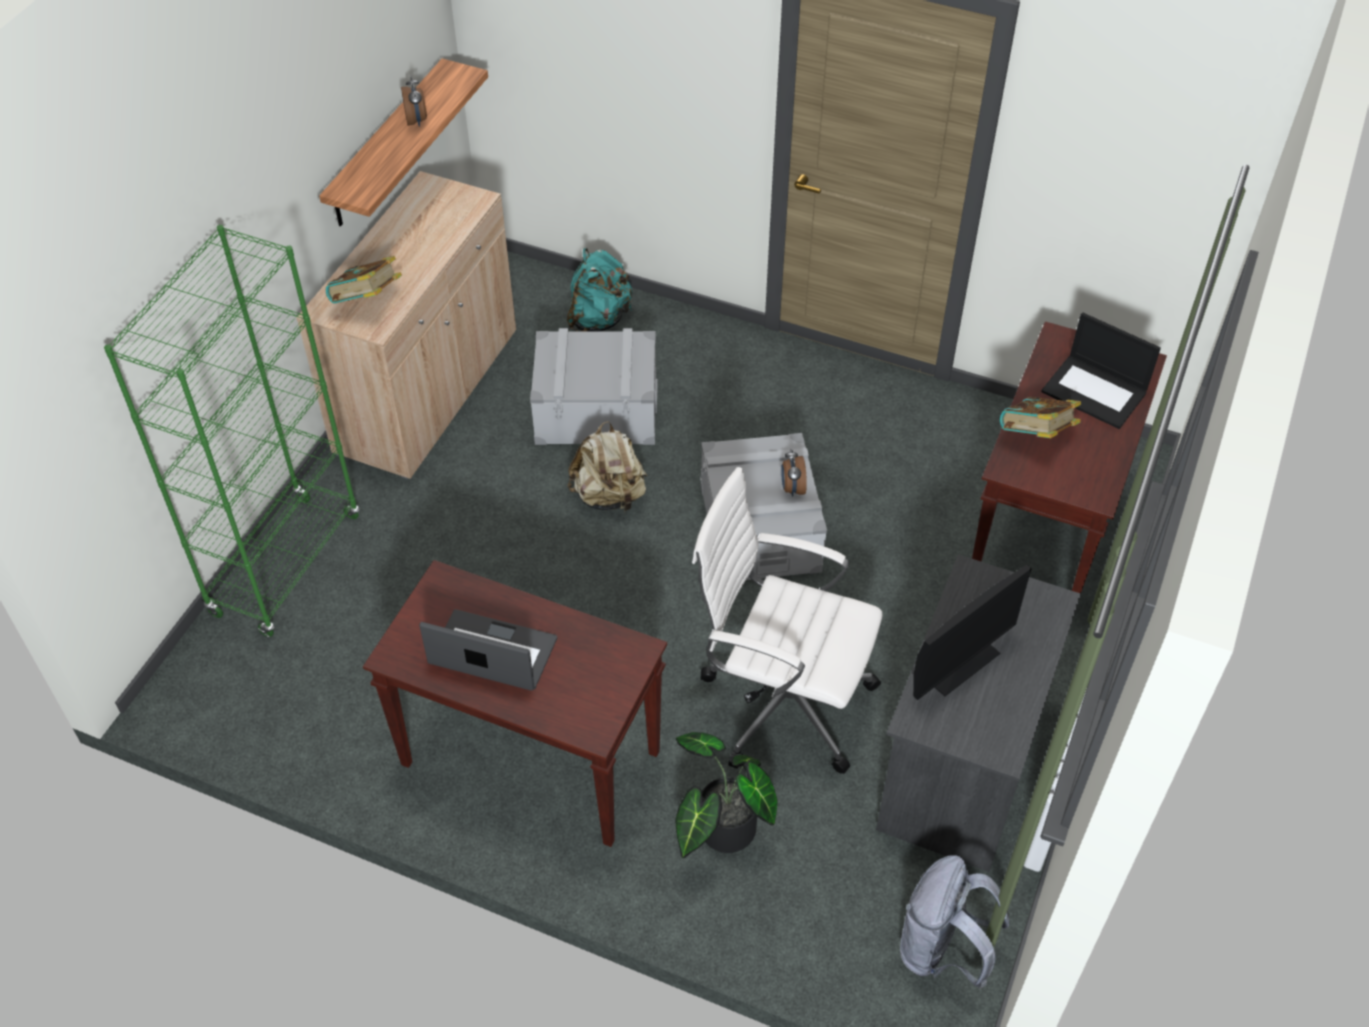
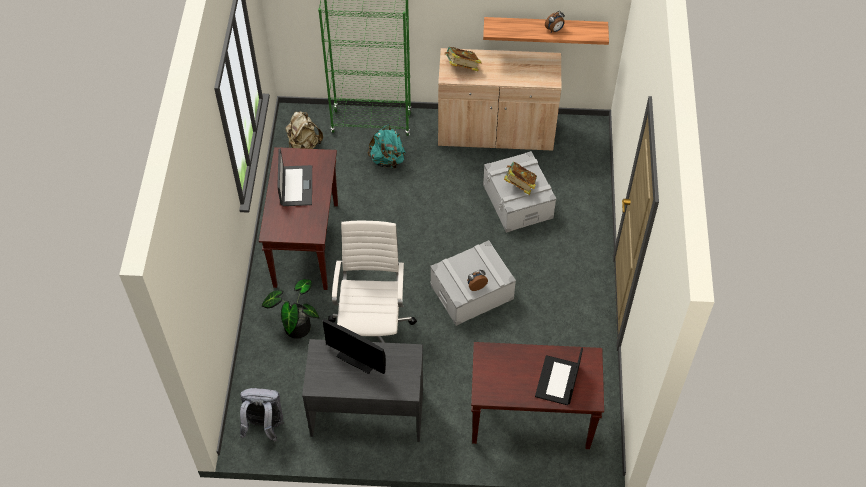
camera: 70 degrees right, 5 degrees up
turquoise backpack [567,248,632,331] -> turquoise backpack moved to [367,124,406,169]
beige backpack [567,421,648,514] -> beige backpack moved to [285,111,323,149]
book [1000,397,1081,438] -> book moved to [504,162,537,195]

